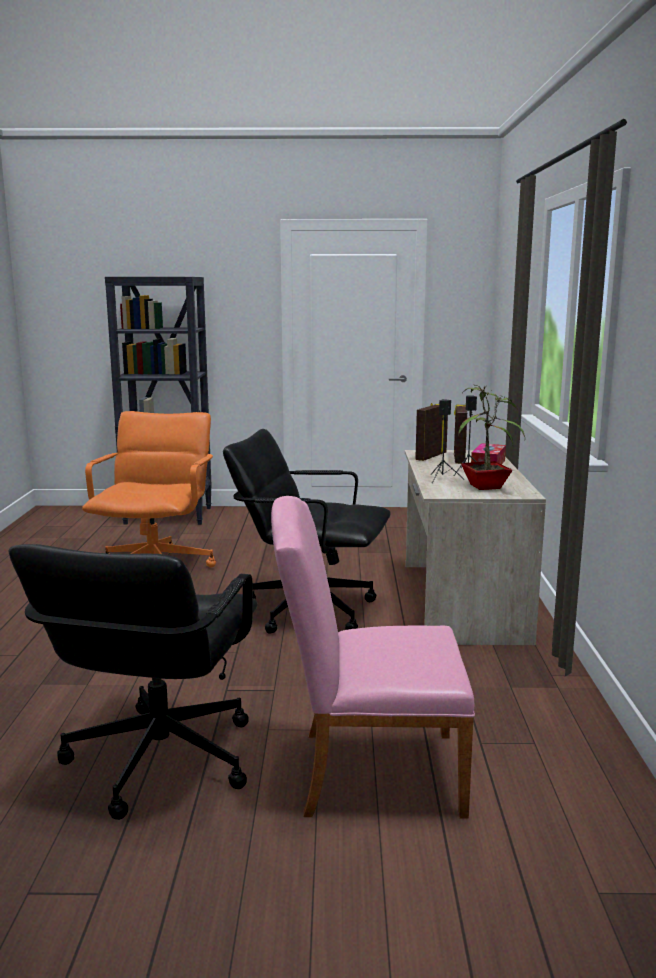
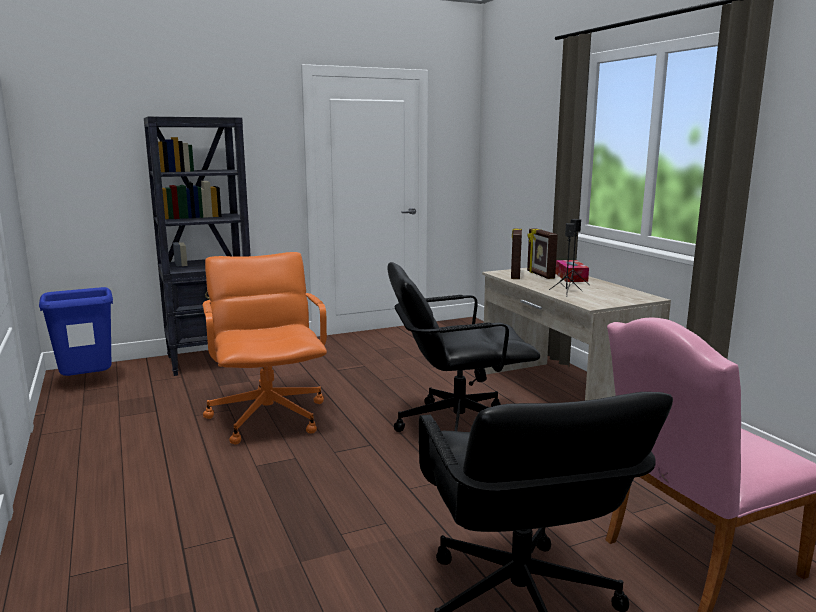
camera: 25 degrees left, 0 degrees up
potted plant [458,384,525,490] -> none
none -> blue trash can [39,287,113,376]

